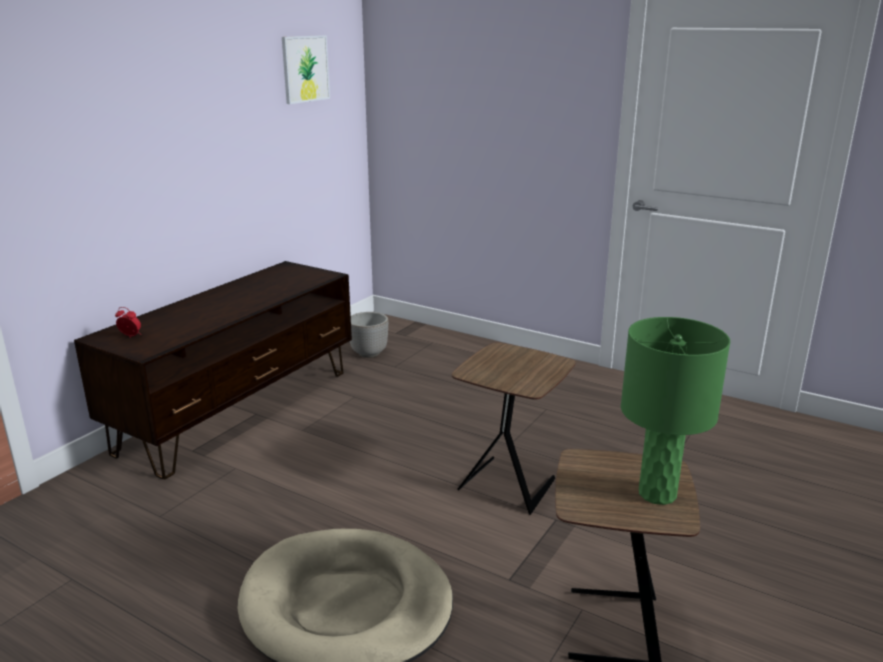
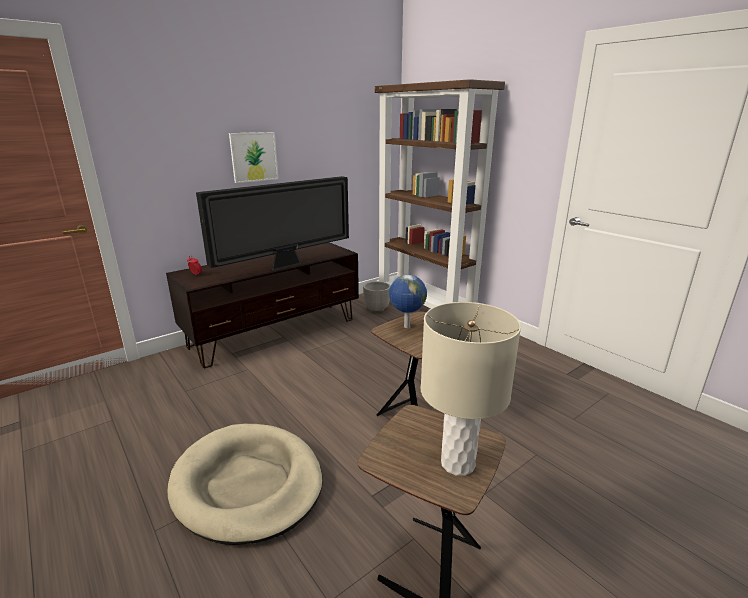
camera: 20 degrees right, 0 degrees up
picture [282,35,330,104] -> picture moved to [229,132,279,183]
green table lamp [621,317,730,505] -> beige table lamp [421,302,521,476]
none -> television [196,176,349,271]
none -> brown bookcase [375,79,505,308]
none -> globe [389,275,427,328]

